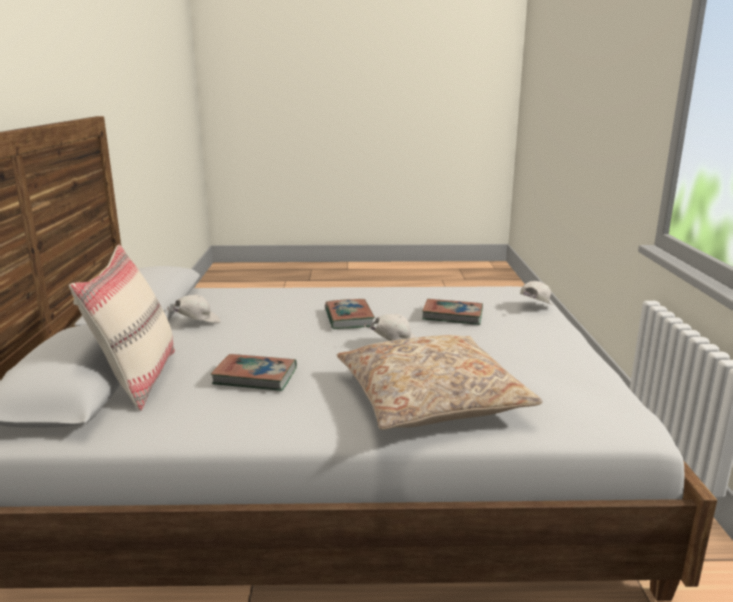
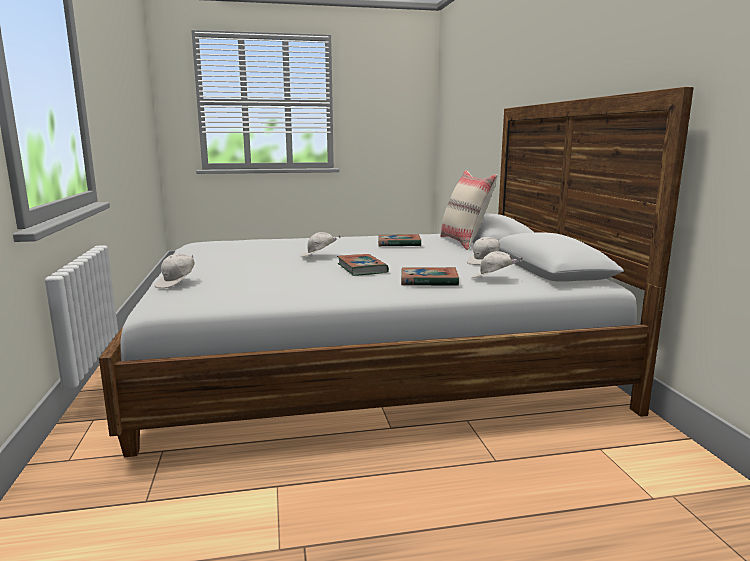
camera: 170 degrees right, 5 degrees down
beige pillow [337,335,543,430] -> none
book [422,299,483,325] -> book moved to [401,267,459,286]
none -> white cap [471,251,523,278]

